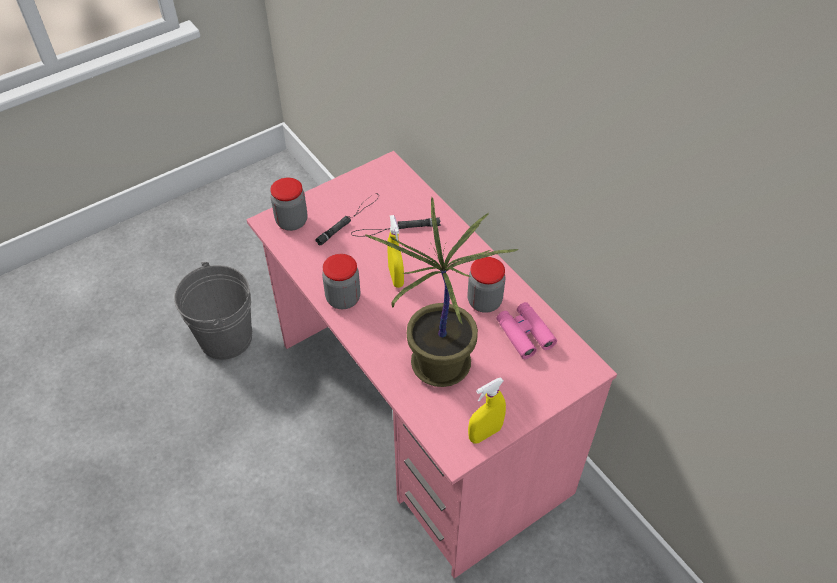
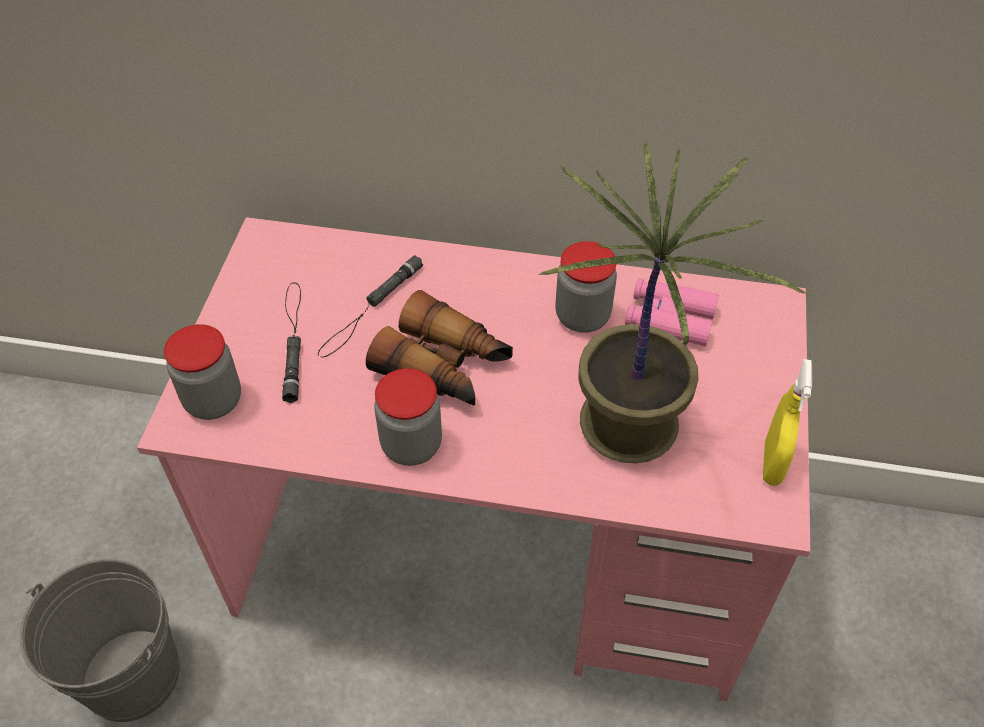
camera: 45 degrees left, 0 degrees up
yellow spray bottle [387,215,404,288] -> binoculars [366,290,513,405]

